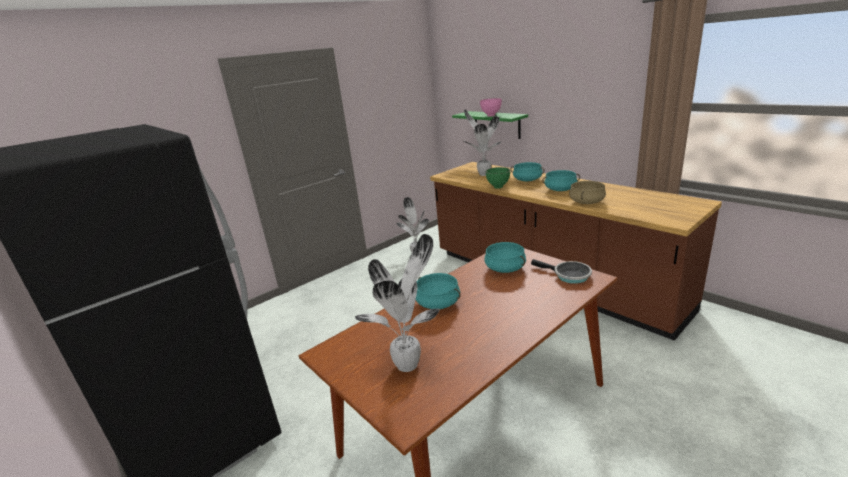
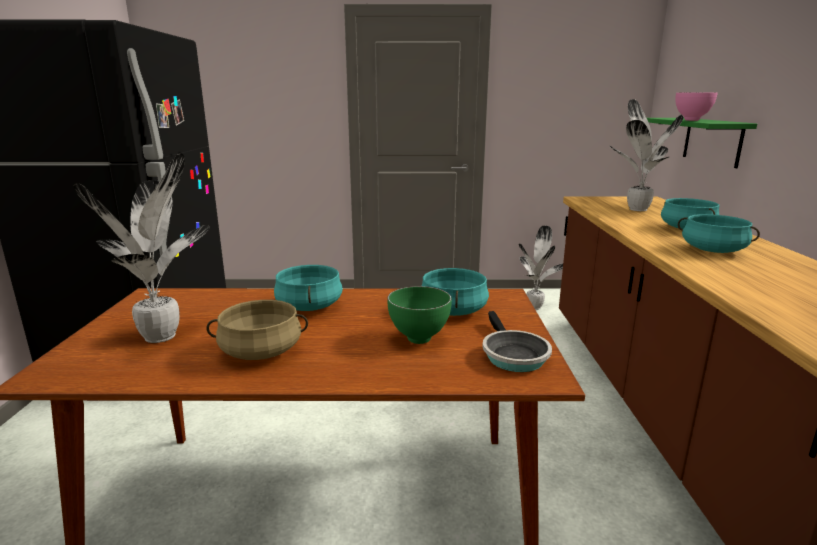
camera: 40 degrees right, 5 degrees down
green bowl [486,167,510,189] -> green bowl moved to [387,286,452,344]
beige cooking pot [569,181,606,204] -> beige cooking pot moved to [206,300,308,360]

